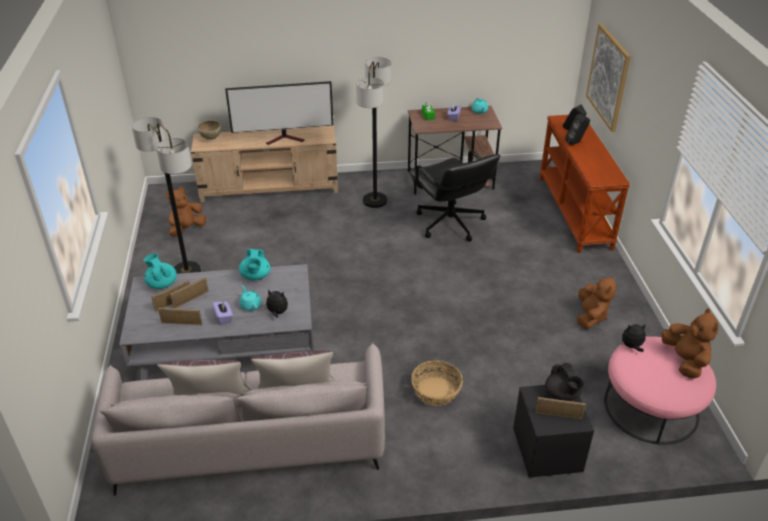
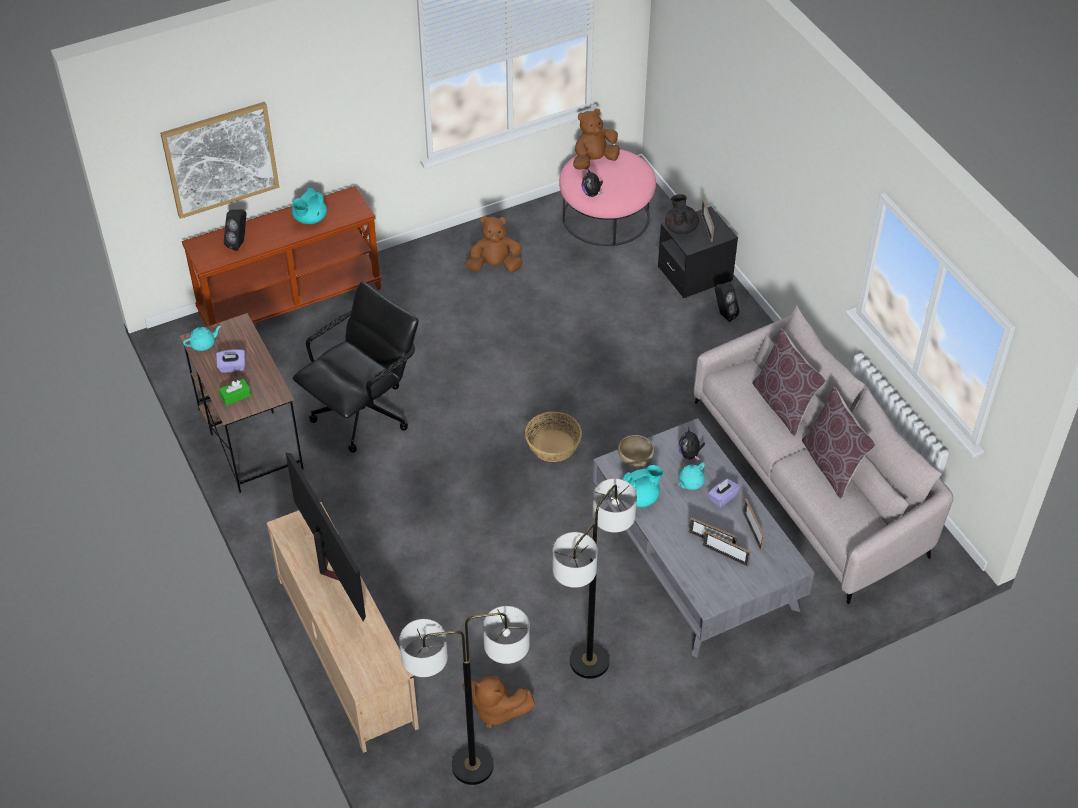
camera: 110 degrees left, 10 degrees up
turquoise teapot [144,253,177,289] -> turquoise teapot moved to [292,188,327,224]
brown bowl [198,121,222,140] -> brown bowl moved to [618,435,655,467]
floor lamp [356,57,391,208] -> floor lamp moved to [399,606,530,785]
basket [411,360,463,406] -> basket moved to [525,412,582,462]
black teapot [545,363,584,401] -> black teapot turned 60 degrees counterclockwise [665,194,699,234]
black speaker [565,114,590,145] -> black speaker moved to [715,283,740,322]

